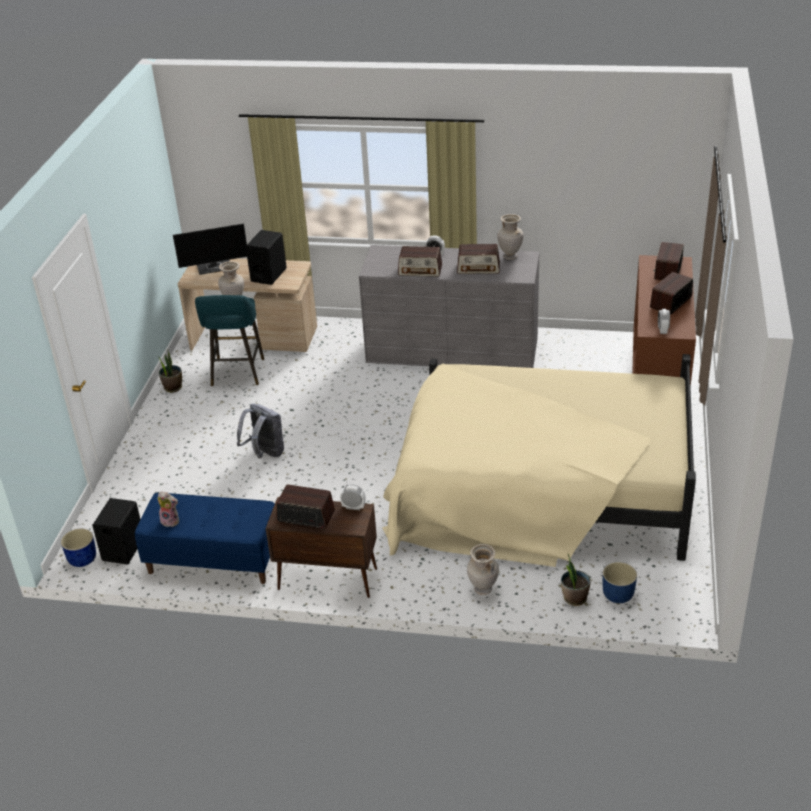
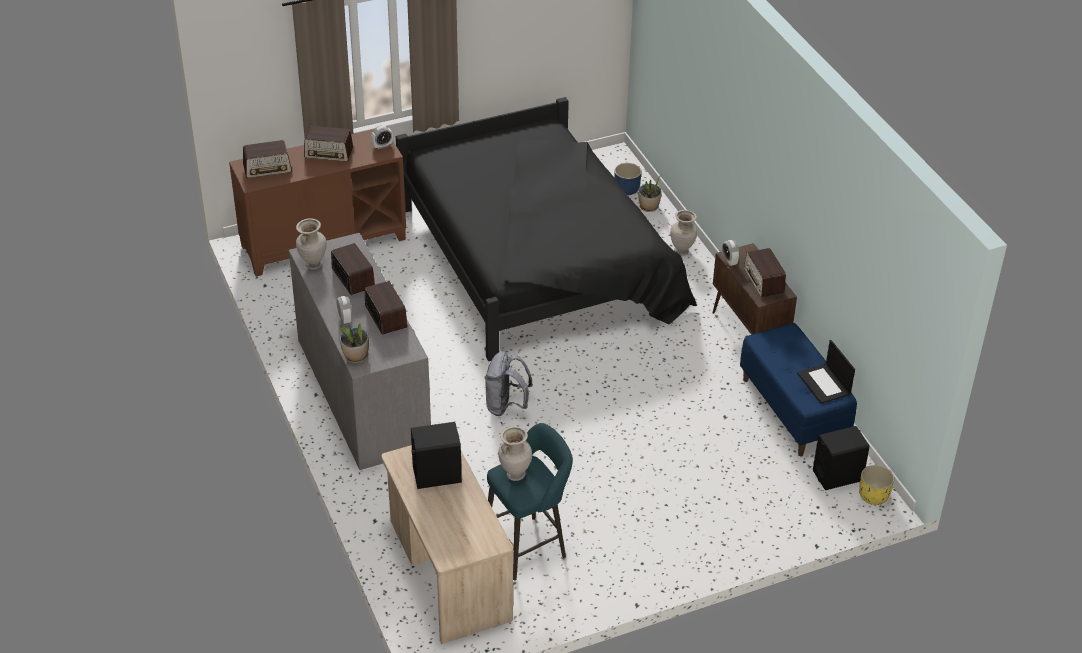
camera: 125 degrees left, 5 degrees up
blue planter [61,529,96,567] -> yellow planter [859,465,895,505]
potted plant [156,349,182,393] -> potted plant moved to [340,323,369,363]
plush toy [157,491,179,527] -> laptop [797,340,855,404]
monitor [173,223,247,275] -> none
grey backpack [237,404,284,459] -> grey backpack moved to [485,351,533,416]
beige bed [382,354,696,567] -> black bed [396,97,697,361]

